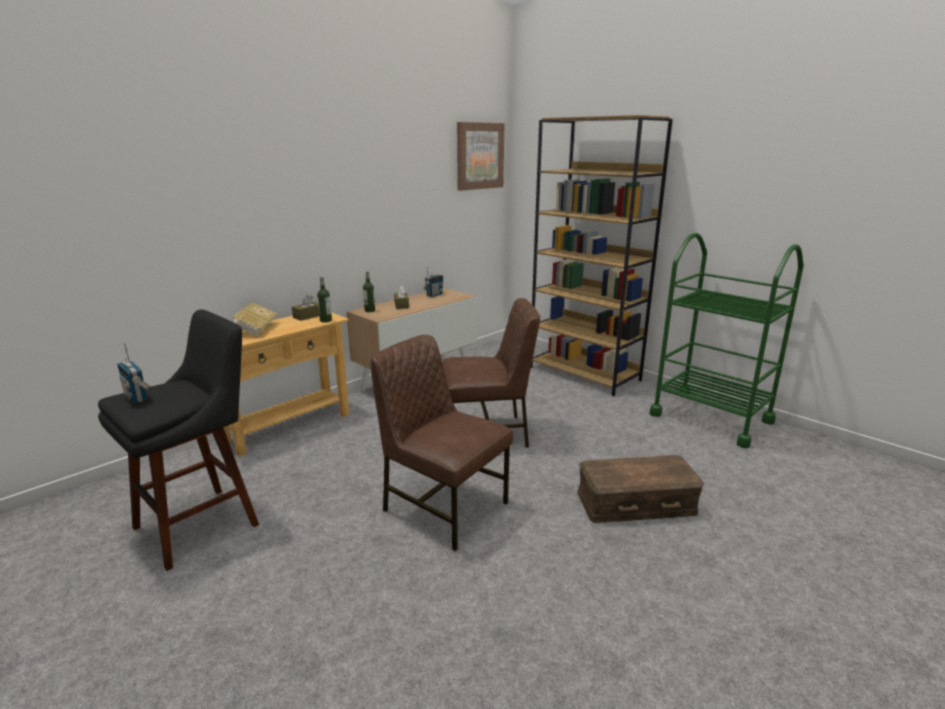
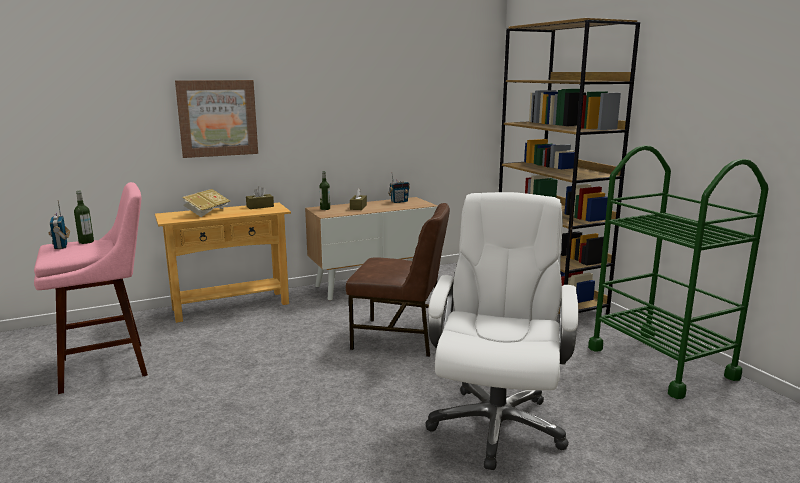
camera: 20 degrees right, 5 degrees down
black stool [98,309,259,571] -> pink stool [34,182,148,394]
bottle [317,277,332,323] -> bottle moved to [74,191,94,244]
brown chair [370,335,513,551] -> none
picture [457,122,505,191] -> picture moved to [175,80,258,158]
brown storage box [577,455,704,523] -> white office chair [425,192,579,470]

